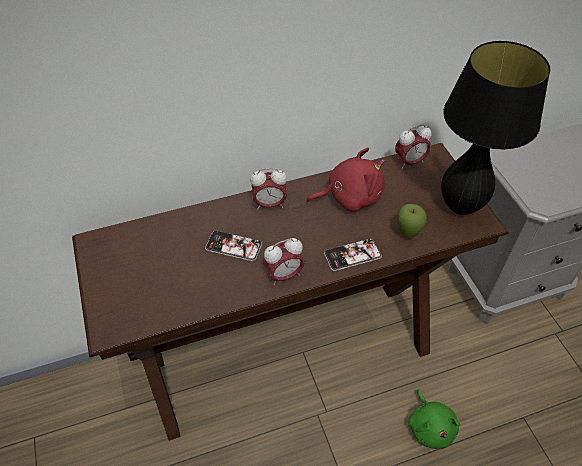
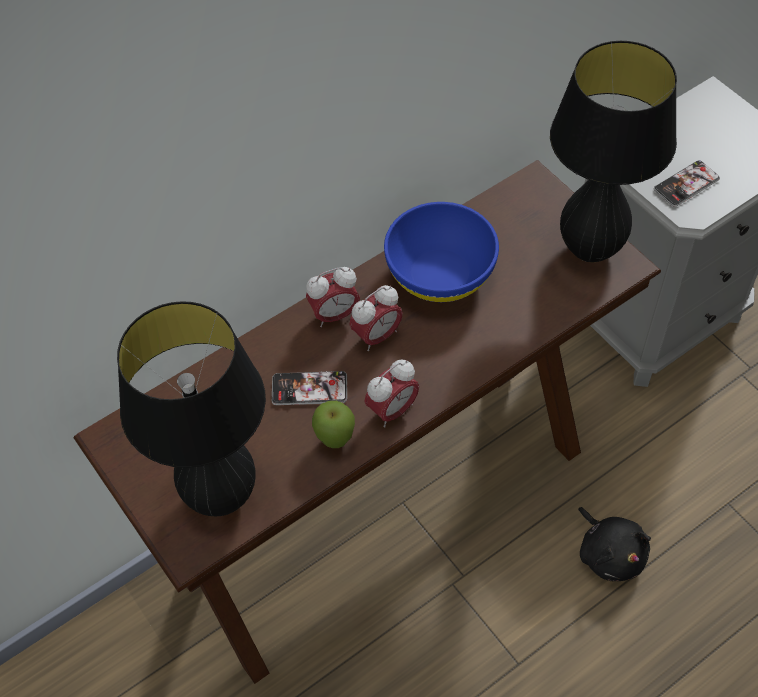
camera: 15 degrees left, 5 degrees up
red plush toy [306,147,384,212] -> blue bowl [384,202,499,302]
phone [324,238,382,271] -> phone moved to [654,160,720,207]
alarm clock [395,124,431,169] -> alarm clock moved to [349,285,403,351]
apple [397,204,427,238] -> apple moved to [312,401,355,448]
green plush toy [408,389,460,449] -> black plush toy [578,507,651,581]
none -> black table lamp [117,301,266,517]

